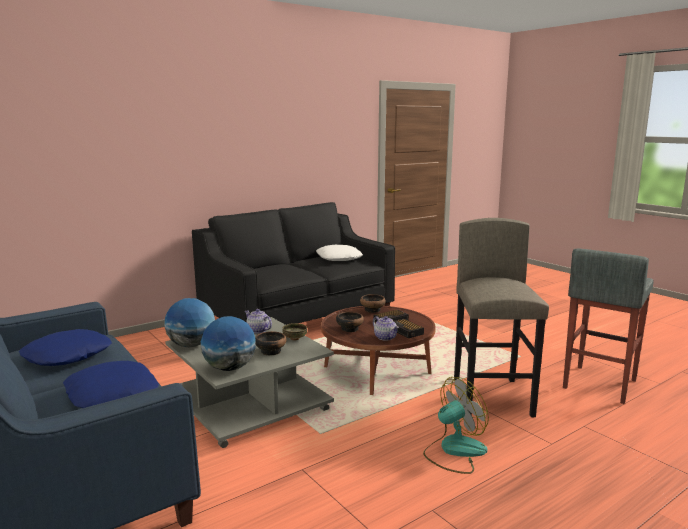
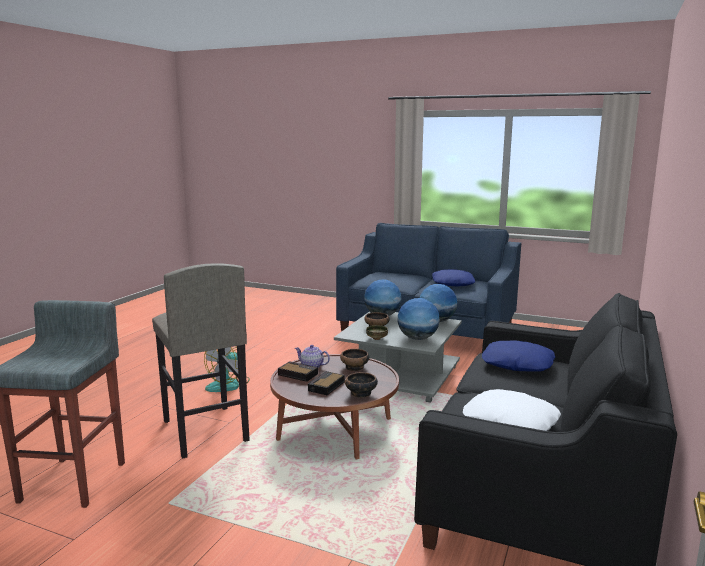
camera: 150 degrees right, 0 degrees up
blue pillow [63,361,159,408] -> blue pillow moved to [482,341,555,371]
teapot [245,309,272,333] -> globe [397,298,440,340]

